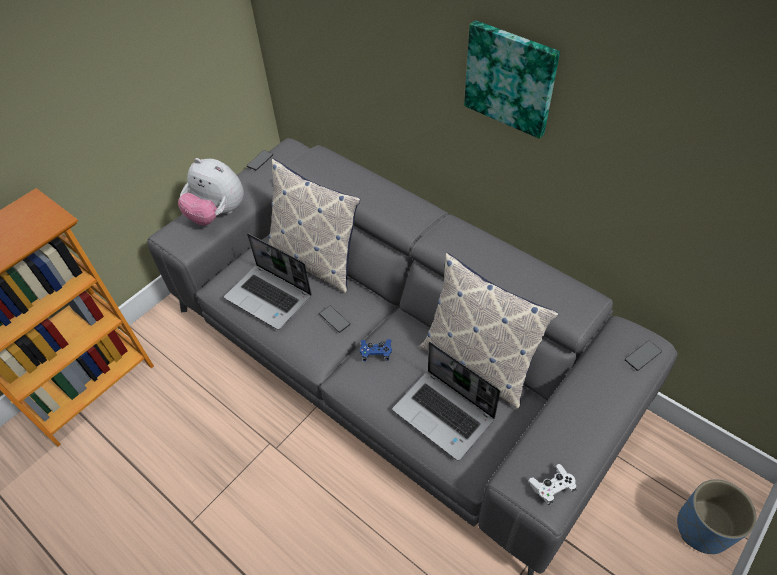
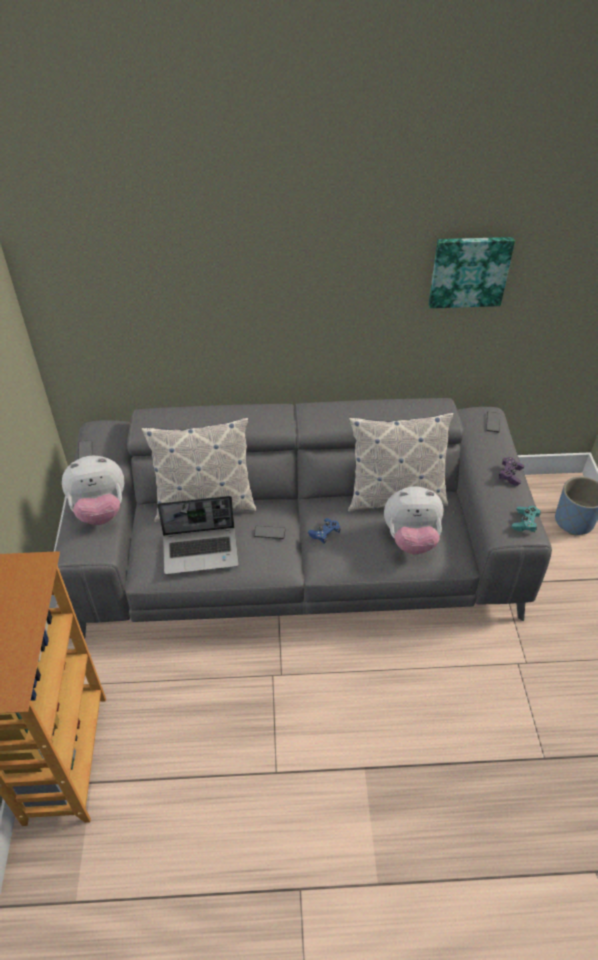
camera: 45 degrees left, 5 degrees down
laptop [393,342,501,461] -> plush toy [384,486,443,555]
picture [464,20,560,139] -> picture moved to [429,237,515,308]
white game controller [528,464,576,505] -> turquoise game controller [512,506,541,532]
none -> purple game controller [499,457,524,486]

